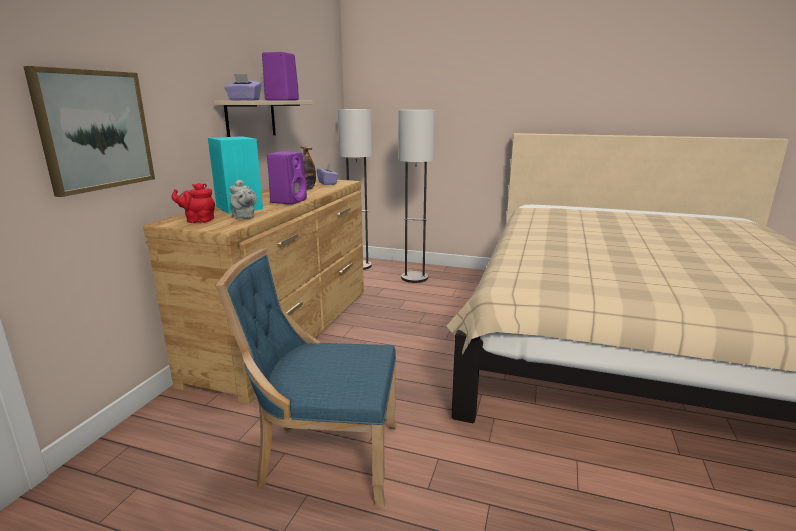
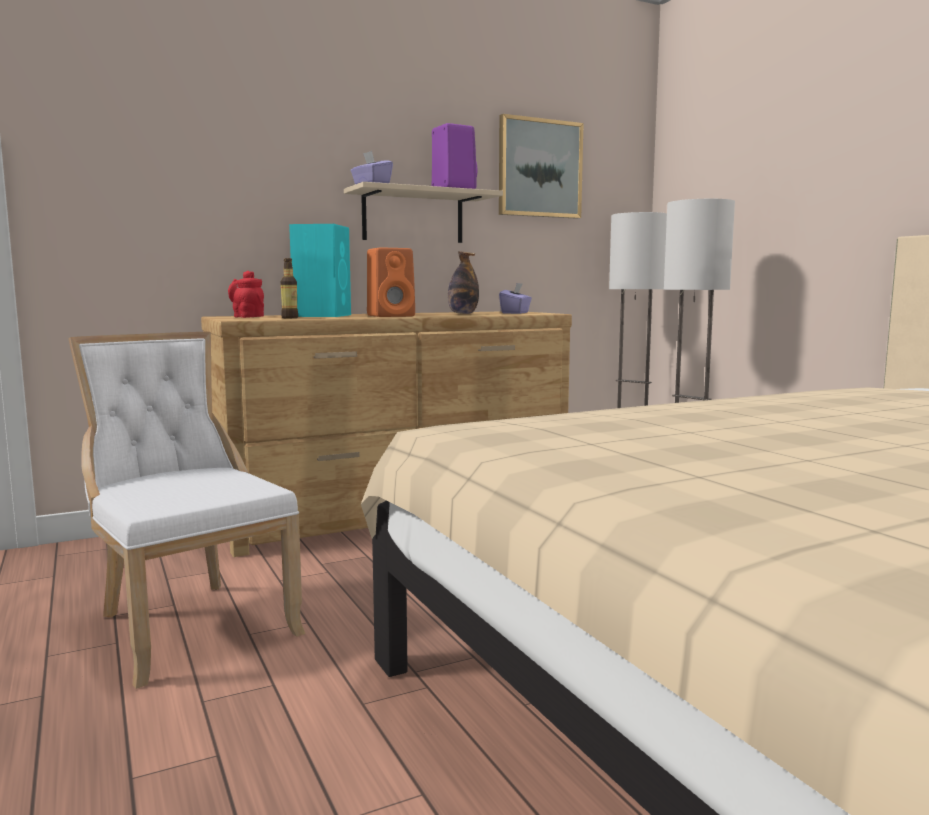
camera: 45 degrees right, 10 degrees down
picture [23,66,155,197] -> picture moved to [499,114,584,219]
blue chair [216,248,397,508] -> white chair [68,332,306,689]
grey teapot [230,180,257,219] -> bottle [280,258,298,318]
purple speaker [267,151,307,204] -> orange speaker [367,247,415,317]

